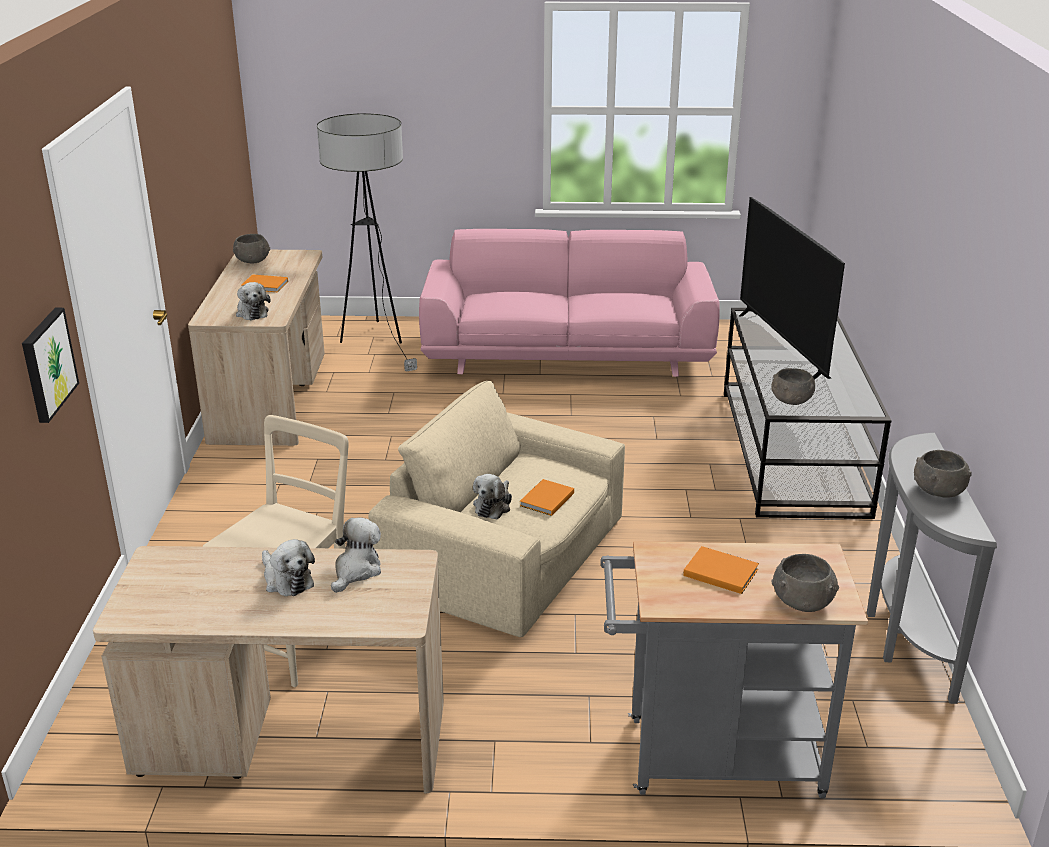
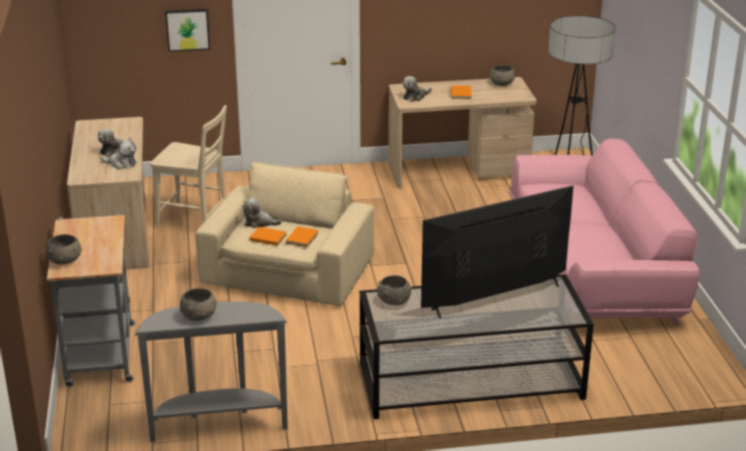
camera: 80 degrees right, 0 degrees up
orange book [683,546,759,594] -> orange book moved to [286,226,319,247]

